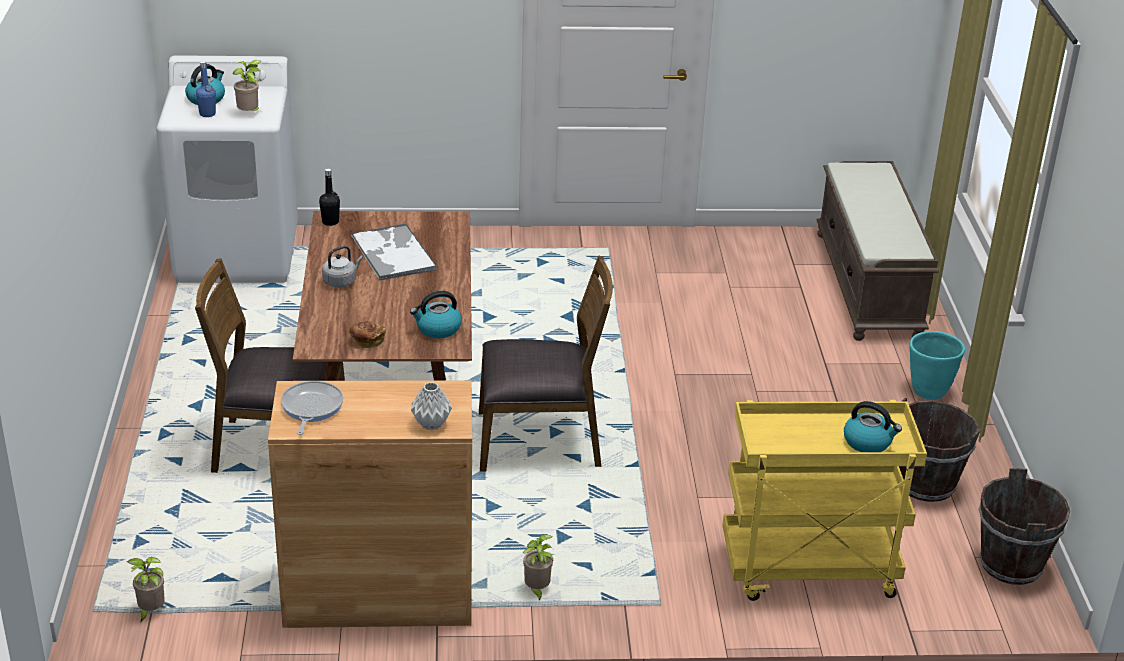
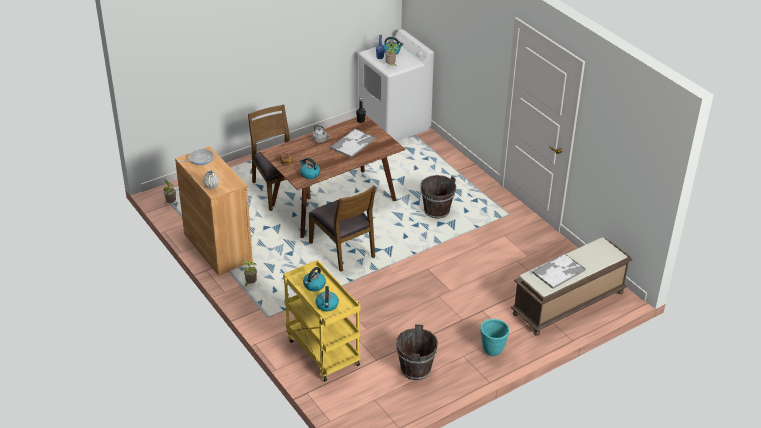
camera: 60 degrees right, 5 degrees up
brown bucket [979,468,1070,585] -> brown bucket moved to [420,175,456,219]
none -> kettle [303,267,326,291]
none -> tray [532,253,586,289]

